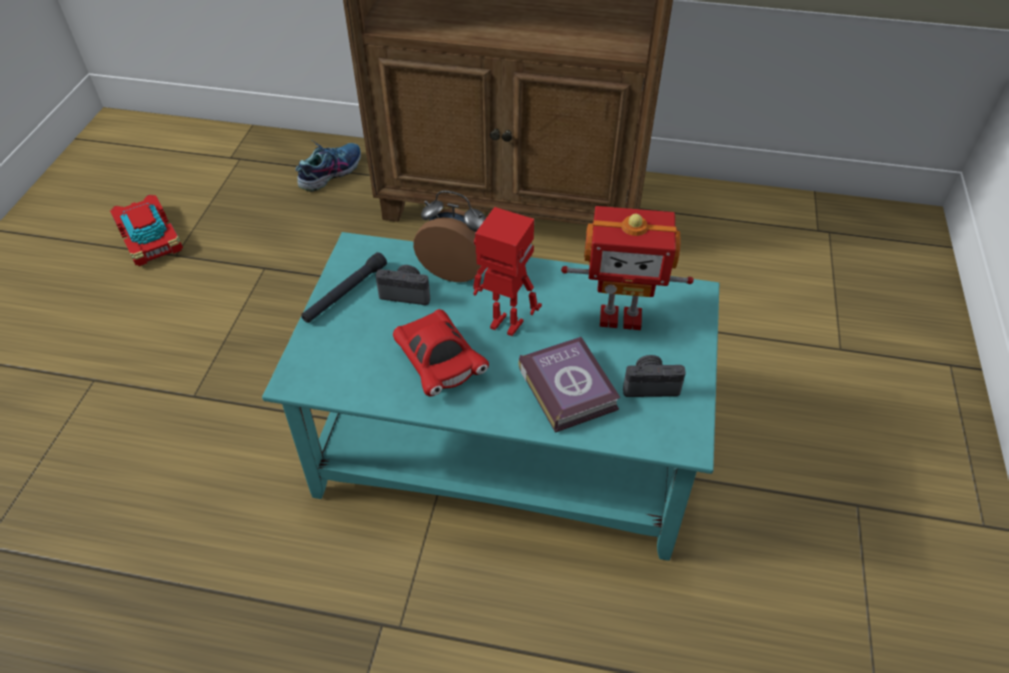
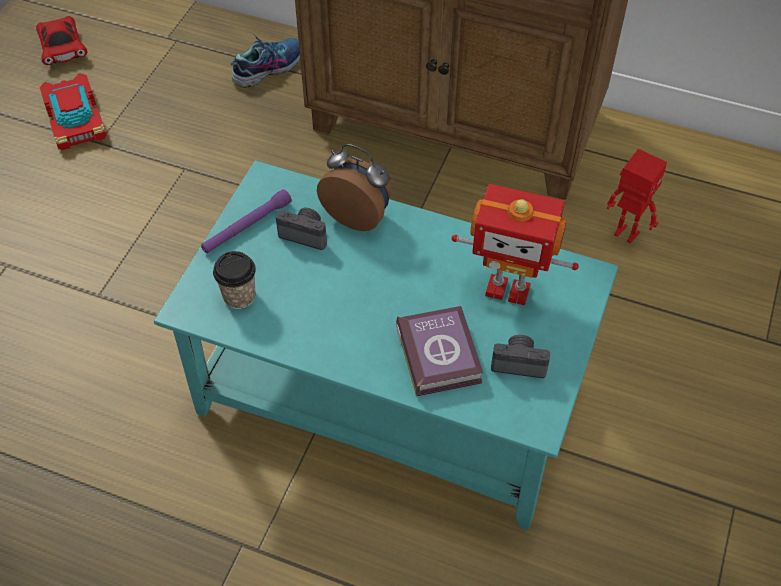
camera: 10 degrees right, 5 degrees up
black flashlight [301,252,387,323] -> purple flashlight [201,189,292,253]
red toy car [393,309,489,397] -> red toy car moved to [36,16,87,65]
toy robot [473,207,542,336] -> toy robot moved to [607,149,667,243]
none -> cup [213,251,256,309]

